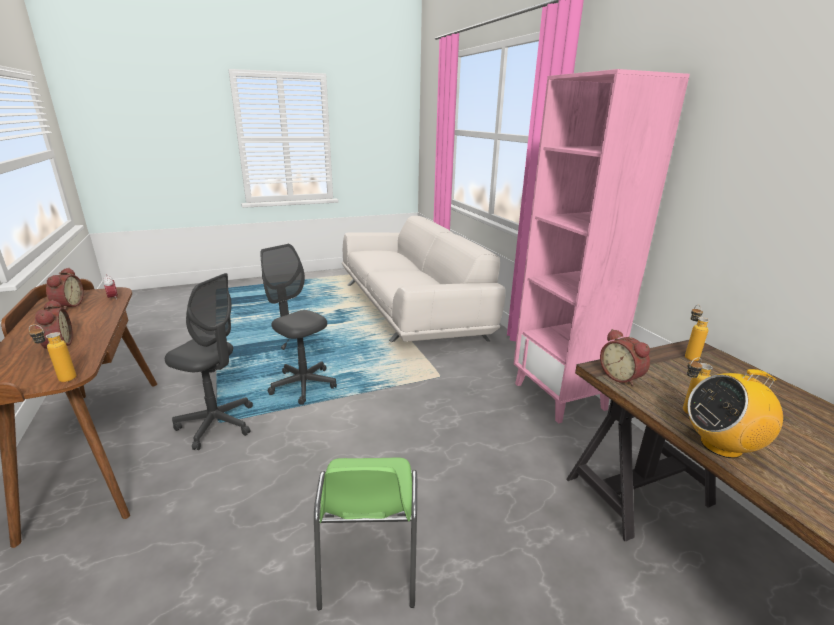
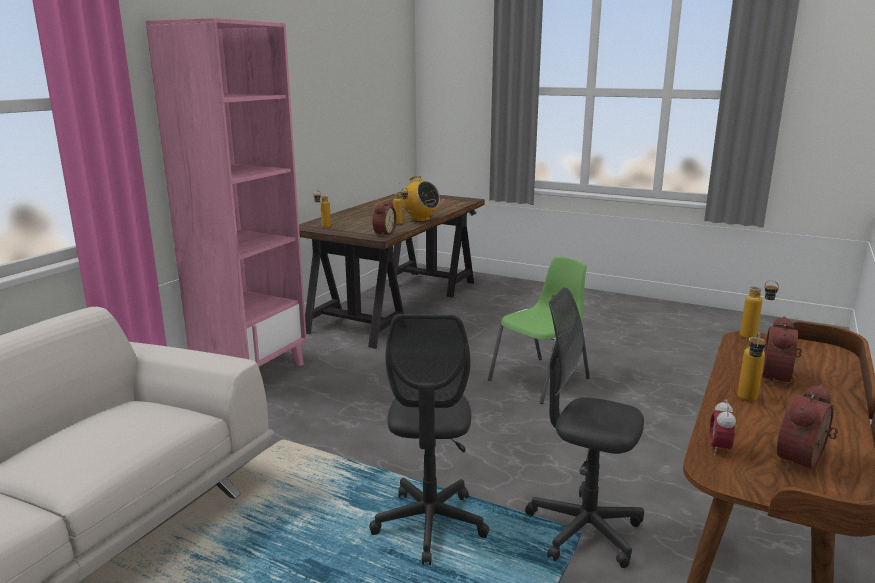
camera: 130 degrees left, 5 degrees down
grey office chair [165,273,253,450] -> grey office chair turned 45 degrees counterclockwise [525,287,644,568]
none -> bottle [737,332,766,401]

